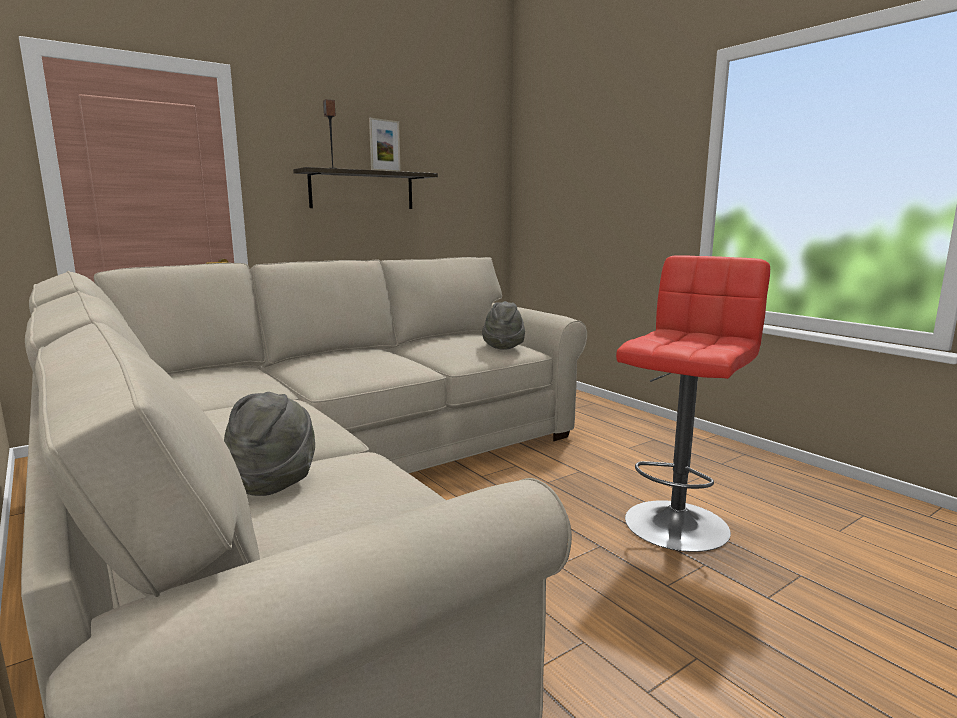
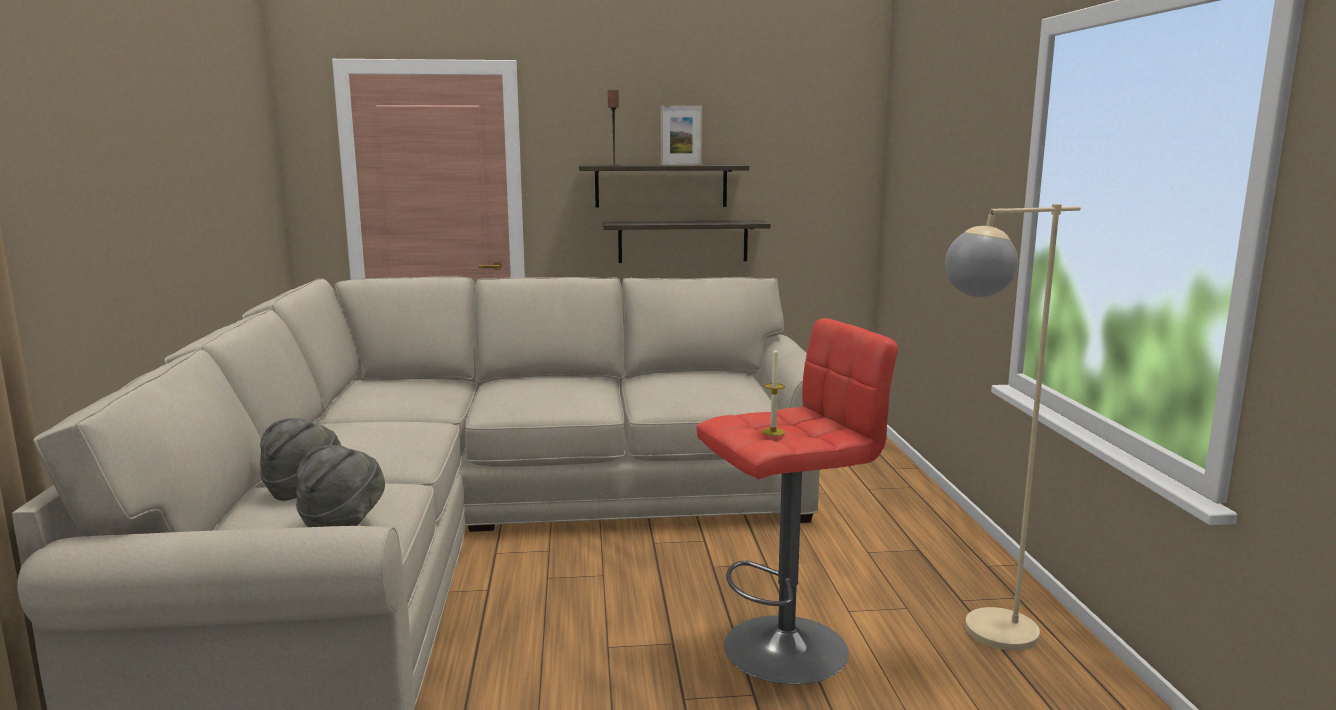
camera: 30 degrees right, 0 degrees up
grey hat [482,301,525,350] -> grey hat moved to [296,445,385,527]
none -> shelf [602,220,771,263]
none -> candle [761,347,785,436]
none -> beige floor lamp [945,204,1081,651]

